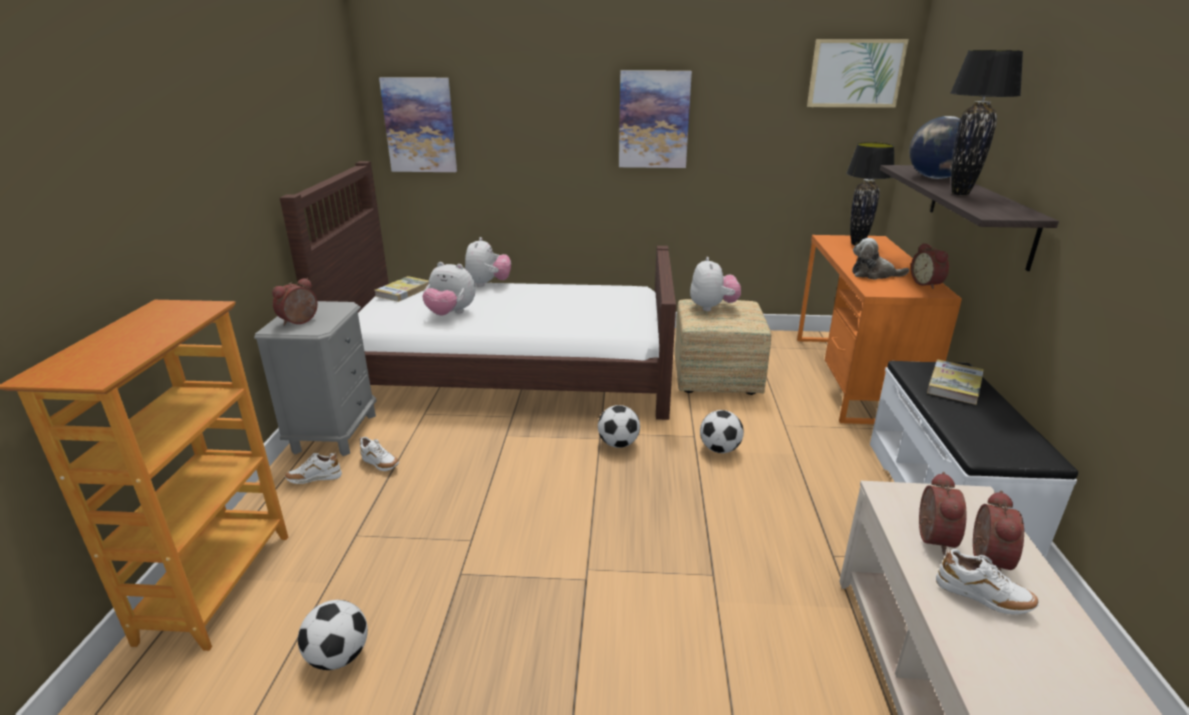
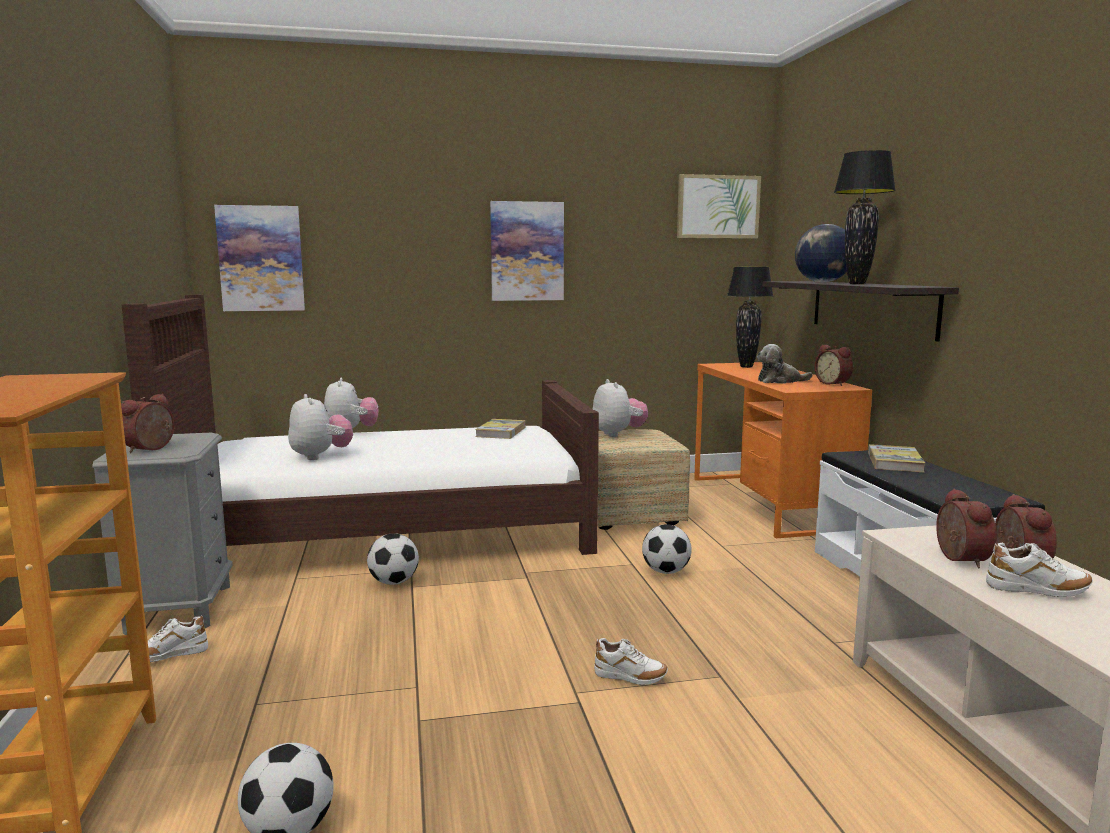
camera: 15 degrees left, 15 degrees down
white shoe [359,437,399,471] -> white shoe moved to [594,638,668,685]
book [375,276,429,302] -> book moved to [475,419,526,439]
plush toy [422,262,476,315] -> plush toy turned 120 degrees counterclockwise [288,394,353,460]
football [598,405,640,448] -> football moved to [367,533,419,585]

